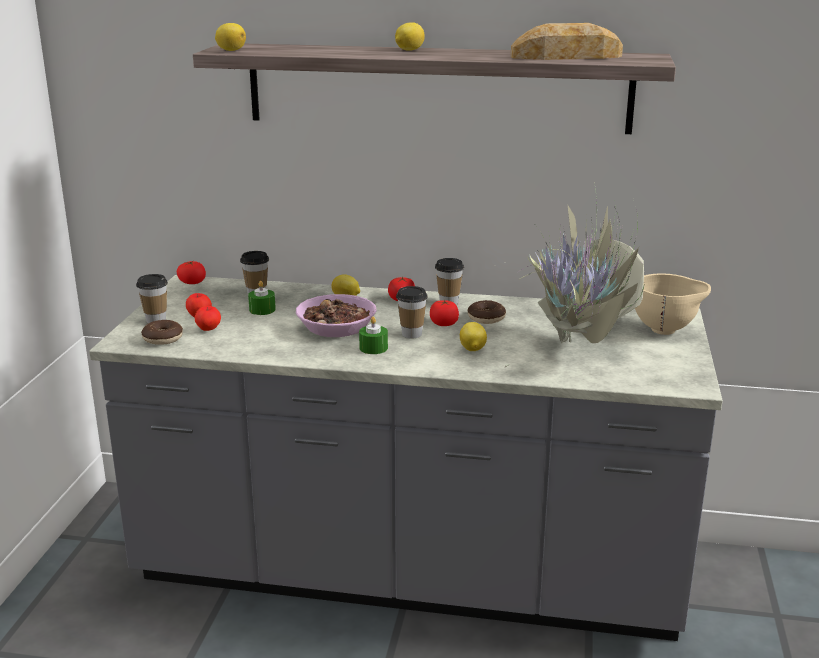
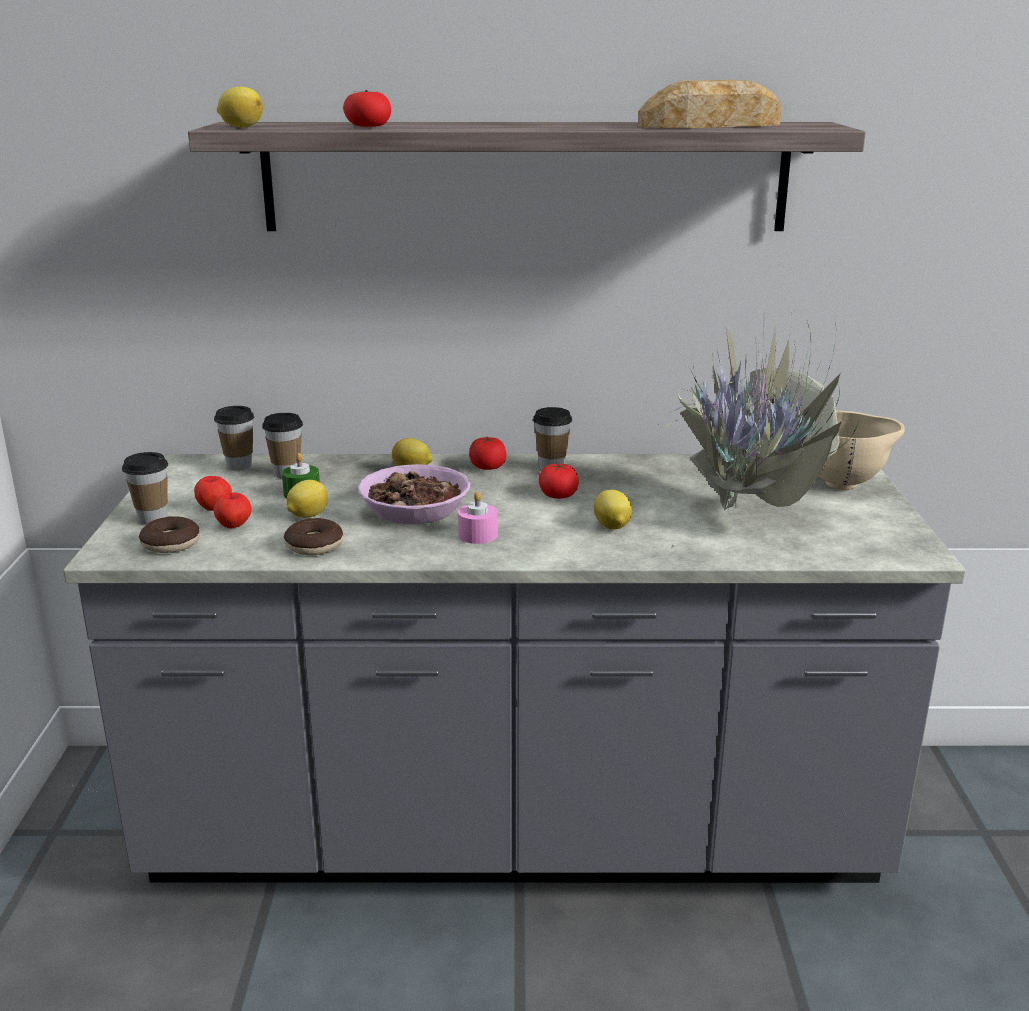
camera: 10 degrees left, 0 degrees up
tomato [177,261,206,284] -> tomato moved to [343,90,391,127]
green candle [359,317,388,354] -> pink candle [458,491,498,544]
lemon [395,22,425,51] -> lemon moved to [287,480,328,518]
cup [396,286,428,339] -> cup moved to [214,406,254,470]
donut [468,300,506,324] -> donut moved to [284,518,343,556]

